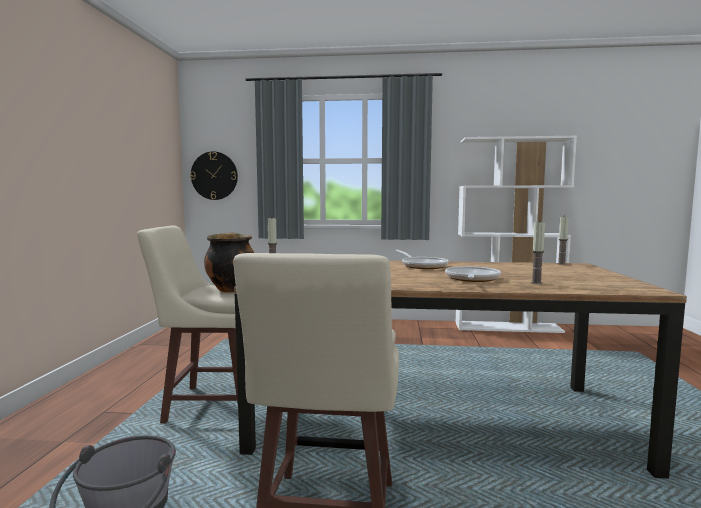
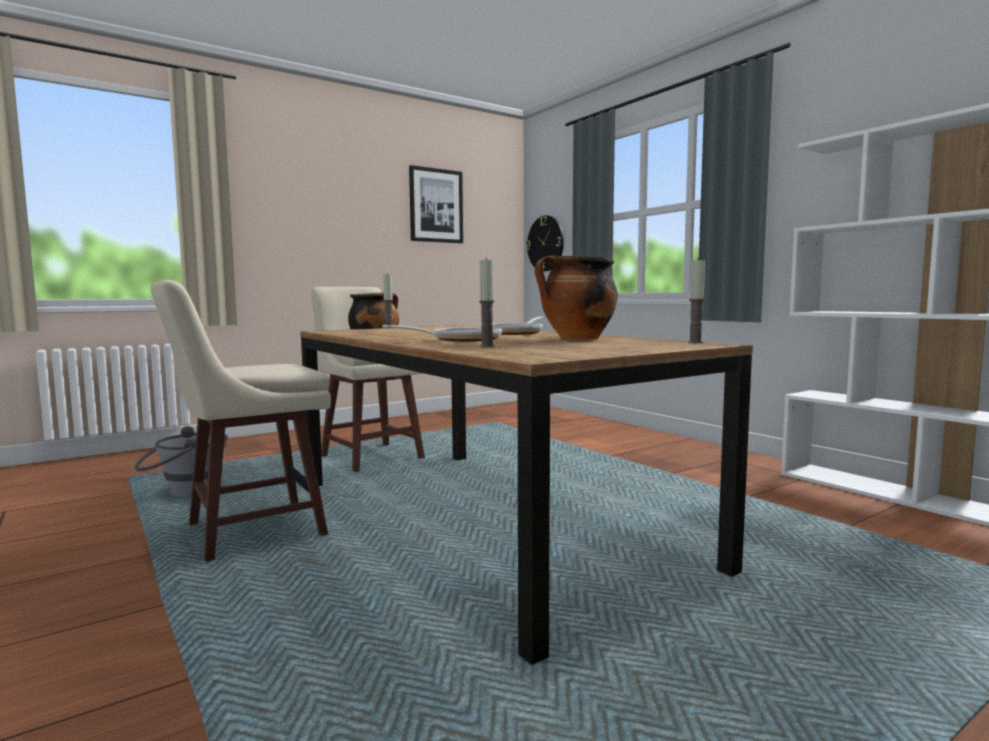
camera: 50 degrees right, 0 degrees up
none -> picture [409,165,463,243]
none -> cooking pot [535,256,618,340]

